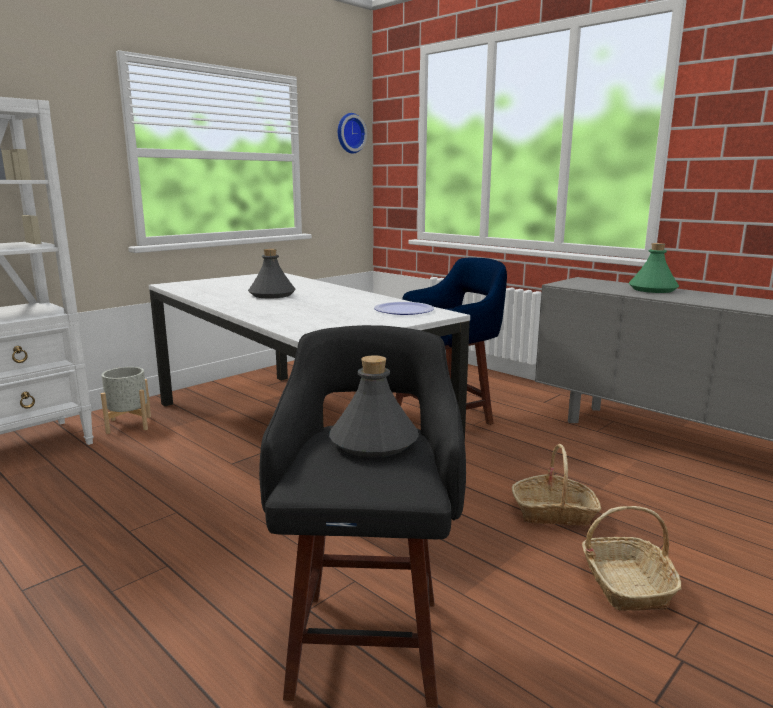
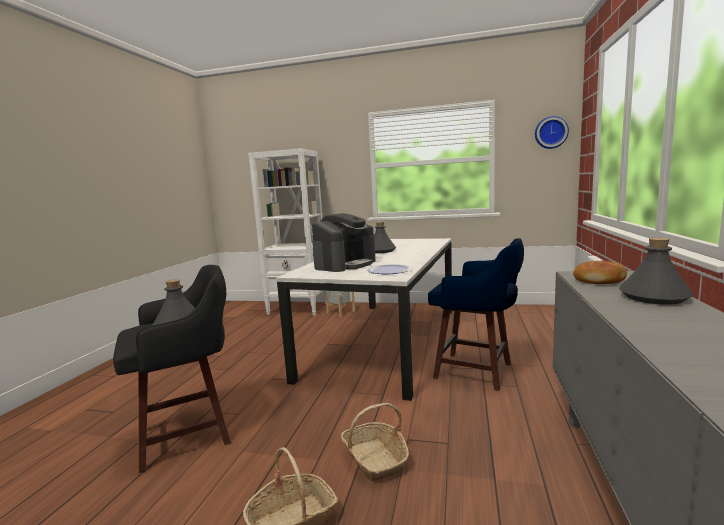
camera: 60 degrees right, 5 degrees down
green bottle [629,243,679,293] -> grey bottle [619,238,694,305]
none -> coffee machine [312,213,376,272]
none -> bread [573,260,627,284]

